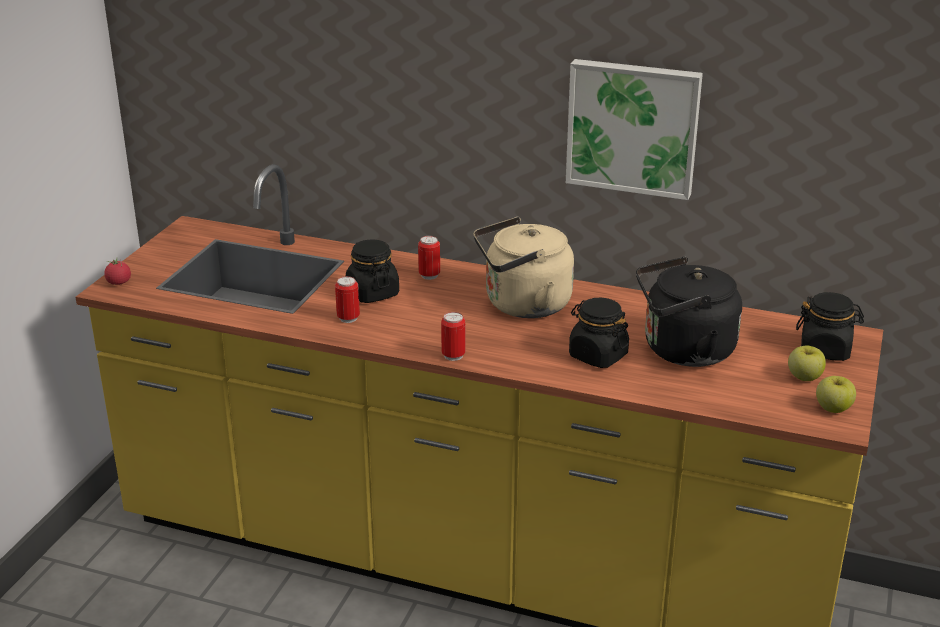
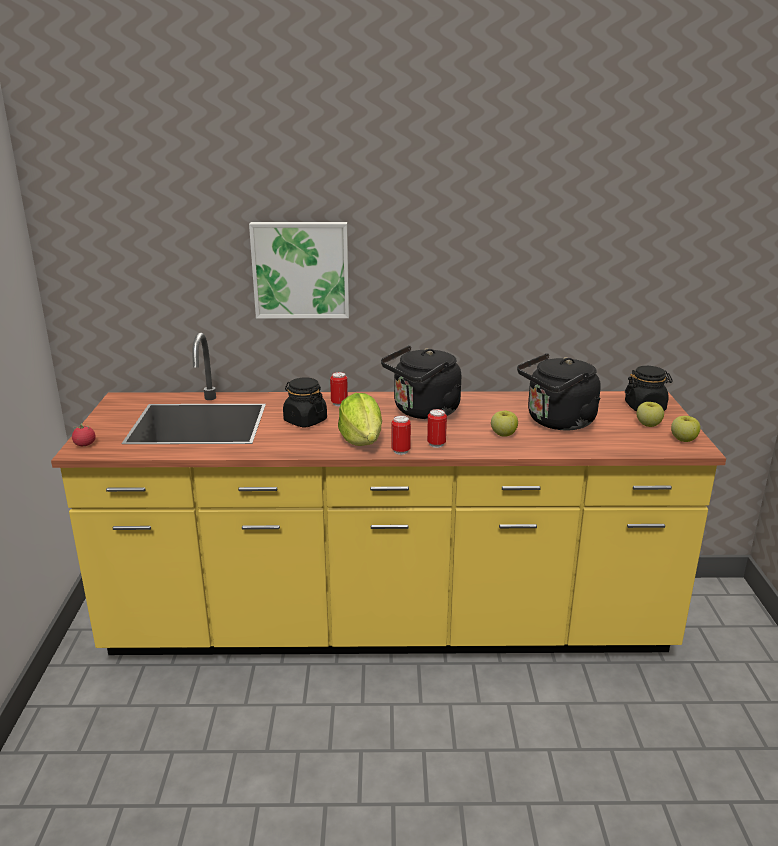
camera: 20 degrees left, 5 degrees down
can [335,276,360,323] -> can moved to [427,409,447,448]
beige kettle [473,217,574,318] -> black kettle [381,345,461,419]
picture [566,59,703,200] -> picture moved to [249,222,349,319]
black jar [569,298,629,368] -> apple [491,411,518,437]
none -> lettuce [338,393,382,446]

